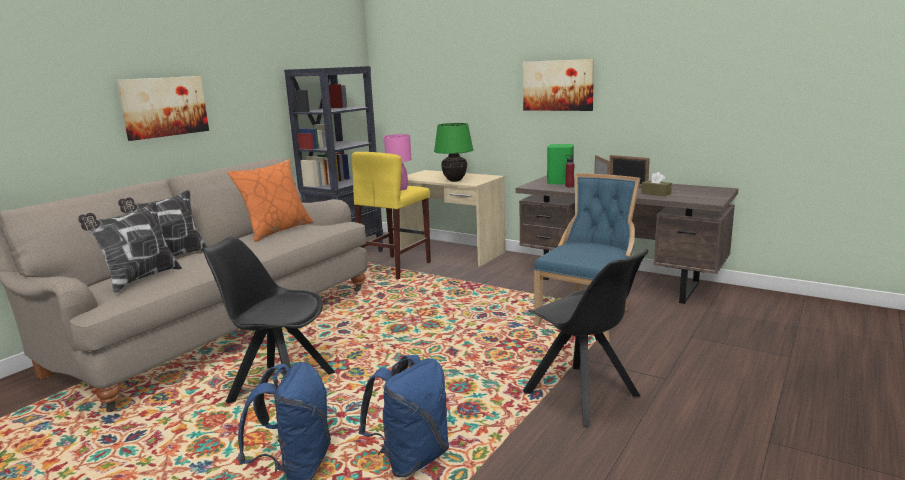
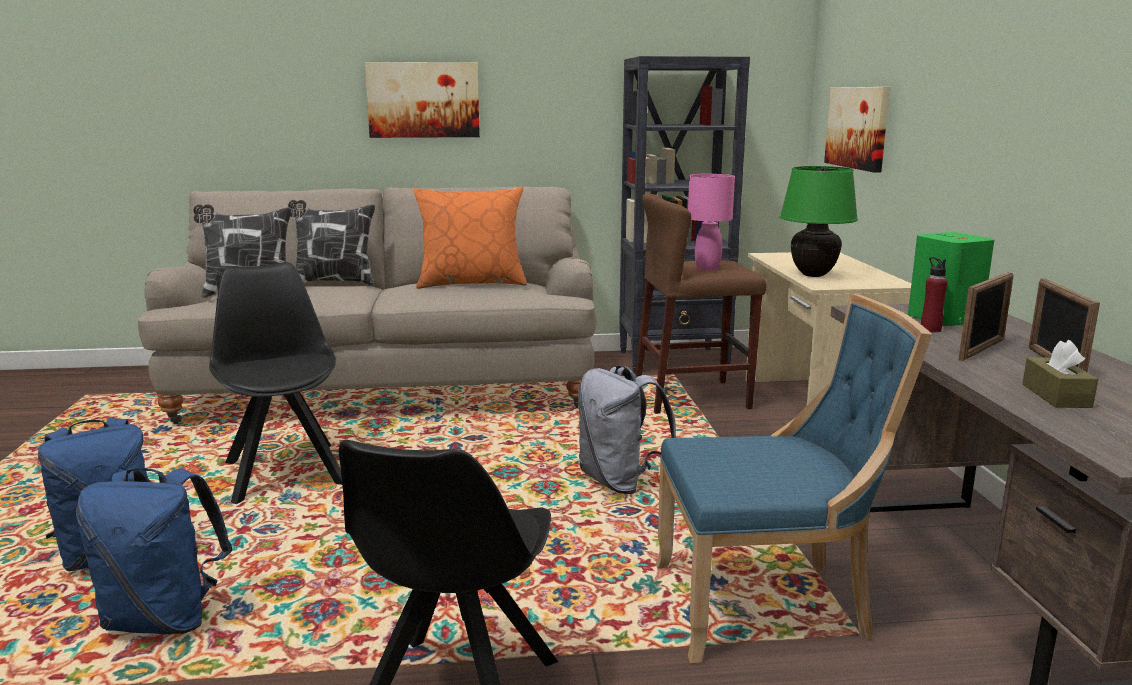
camera: 50 degrees right, 0 degrees up
yellow stool [352,152,431,280] -> brown stool [636,193,766,414]
picture [523,59,594,111] -> picture moved to [824,87,890,173]
none -> grey backpack [578,365,676,494]

